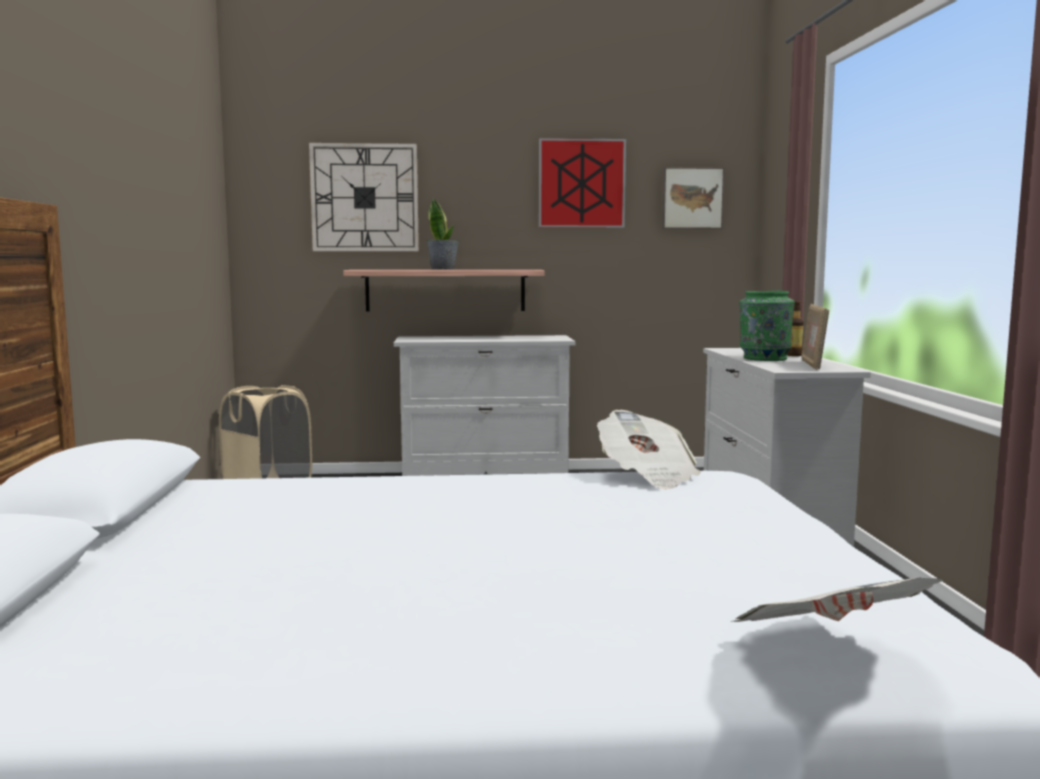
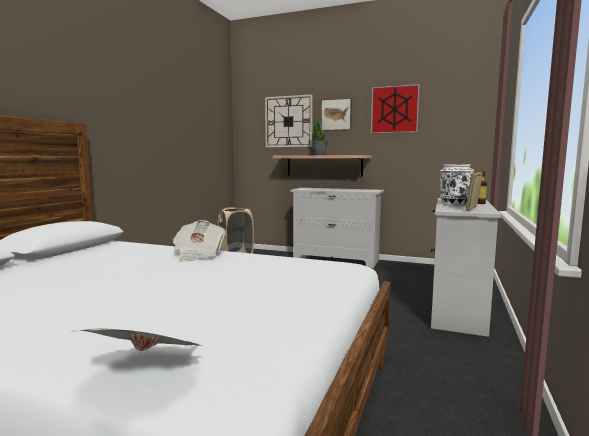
camera: 25 degrees right, 0 degrees up
newspaper [597,410,701,490] -> newspaper moved to [172,220,226,262]
picture [662,167,724,229] -> picture moved to [321,98,352,131]
green vase [739,291,795,361] -> white vase [440,164,474,206]

